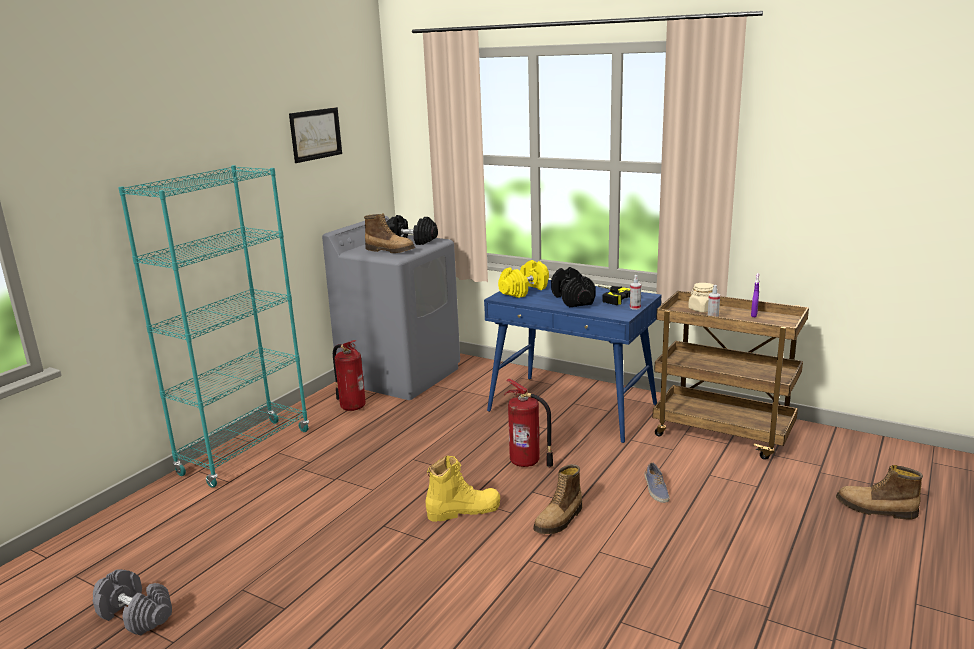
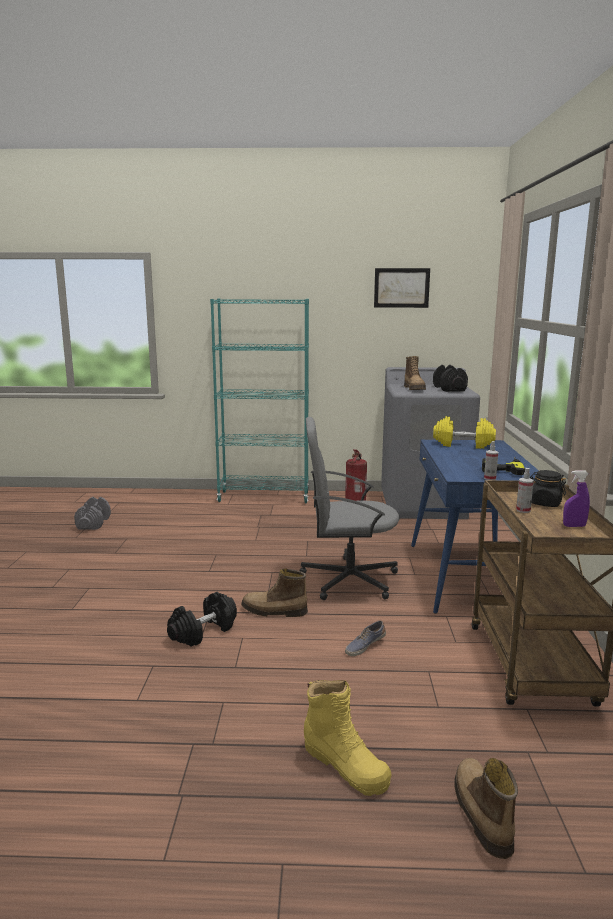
camera: 60 degrees right, 5 degrees down
yellow boot [426,456,500,522] -> yellow boot moved to [304,680,391,796]
fire extinguisher [504,378,553,467] -> grey office chair [299,417,400,600]
black dumbbell [551,267,596,307] -> black dumbbell moved to [167,592,237,646]
beige jar [688,283,714,312] -> black jar [530,470,566,507]

